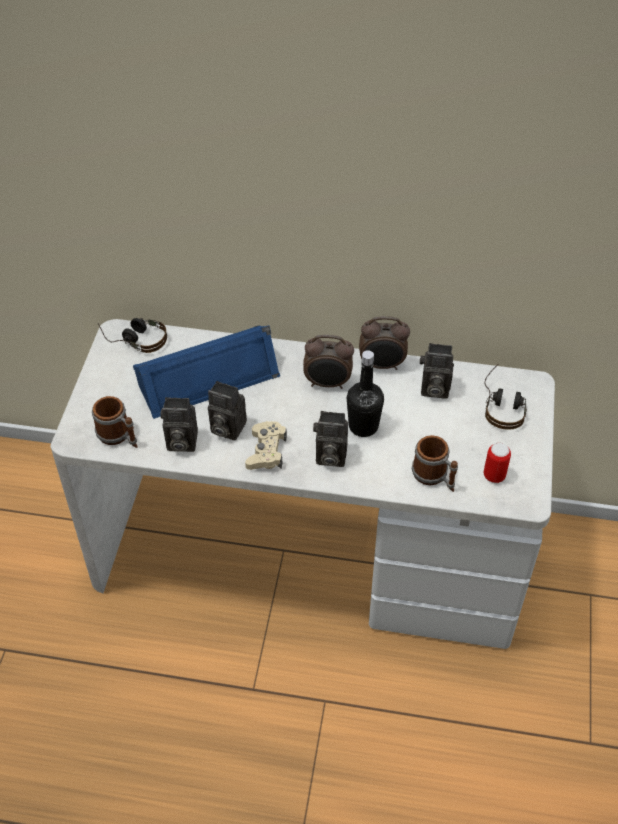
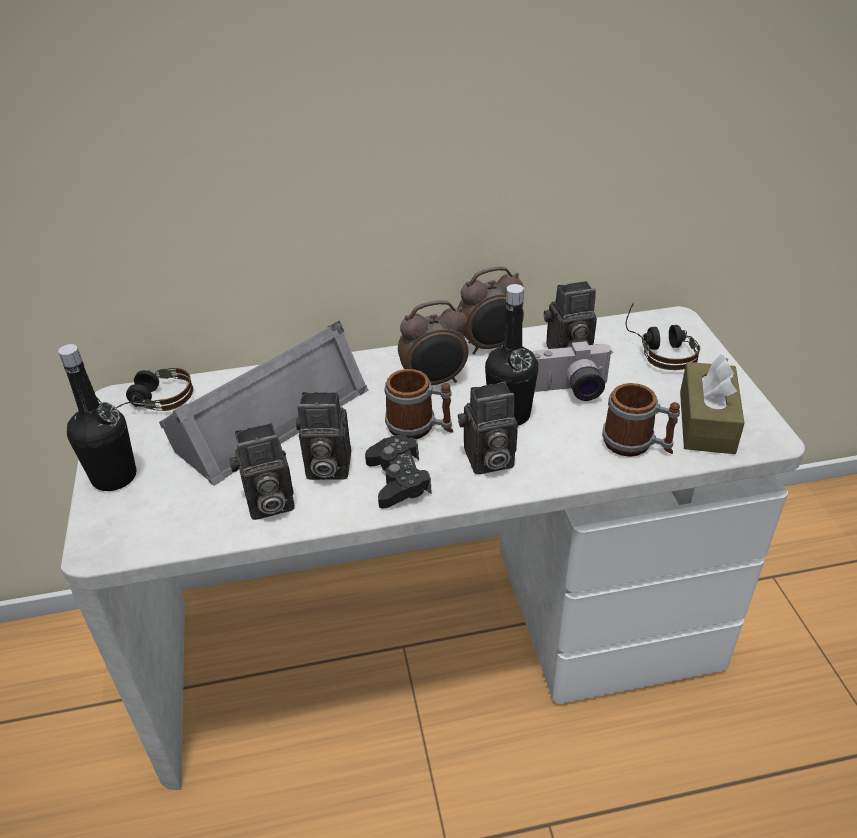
camera: 20 degrees left, 10 degrees down
mug [92,396,138,448] -> mug moved to [384,369,453,439]
blue speaker [133,325,280,419] -> grey speaker [159,320,368,486]
beige game controller [245,421,287,470] -> black game controller [365,435,432,509]
can [484,443,511,483] -> brown tissue box [680,354,745,454]
none -> black bottle [58,344,137,491]
none -> camera [532,340,613,401]

